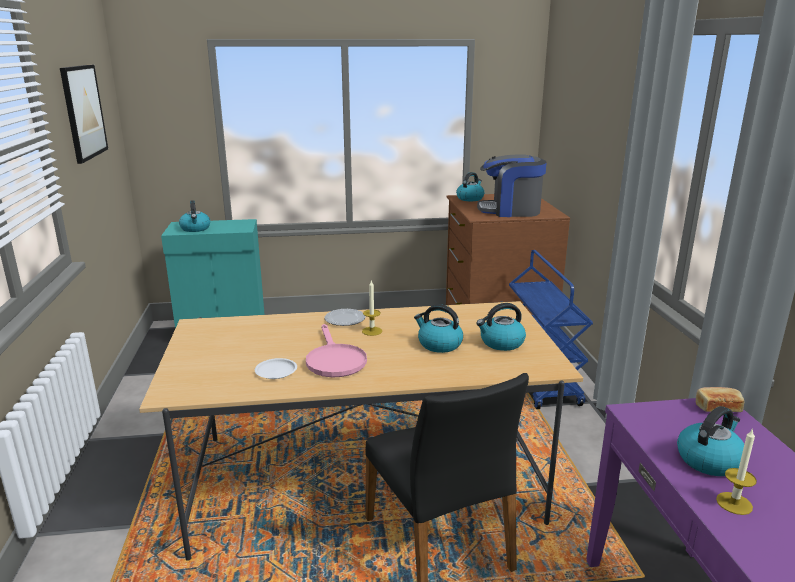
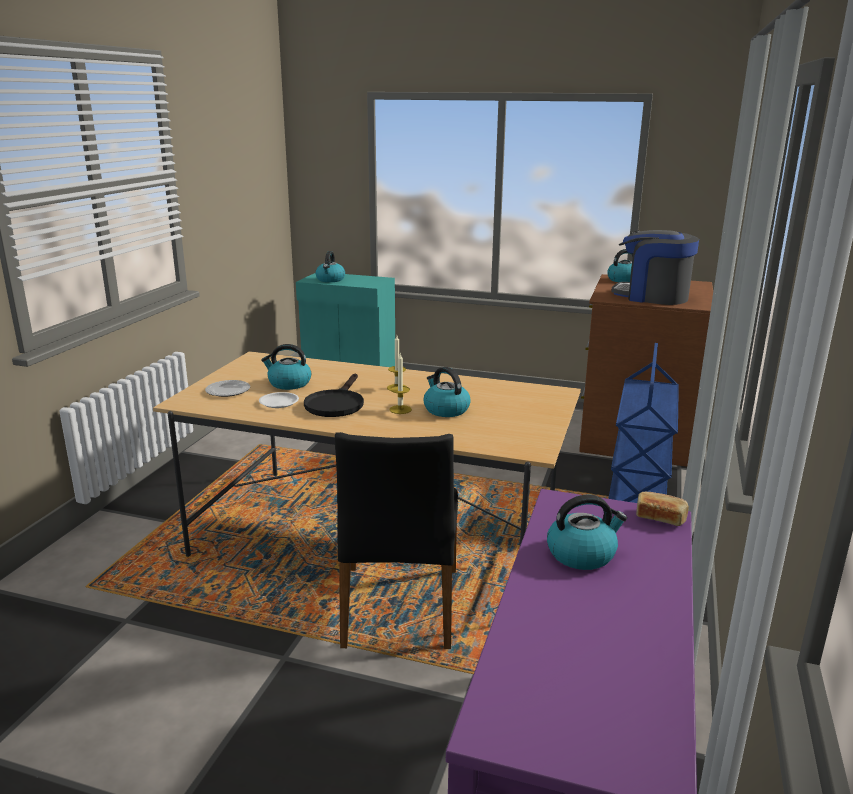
camera: 25 degrees right, 0 degrees up
picture [60,65,108,164] -> none
pink frying pan [306,324,367,377] -> black frying pan [304,373,364,417]
plate [325,309,365,326] -> plate moved to [205,380,250,397]
kettle [476,303,526,351] -> kettle moved to [261,344,311,390]
candle [716,428,757,515] -> candle moved to [389,354,412,414]

